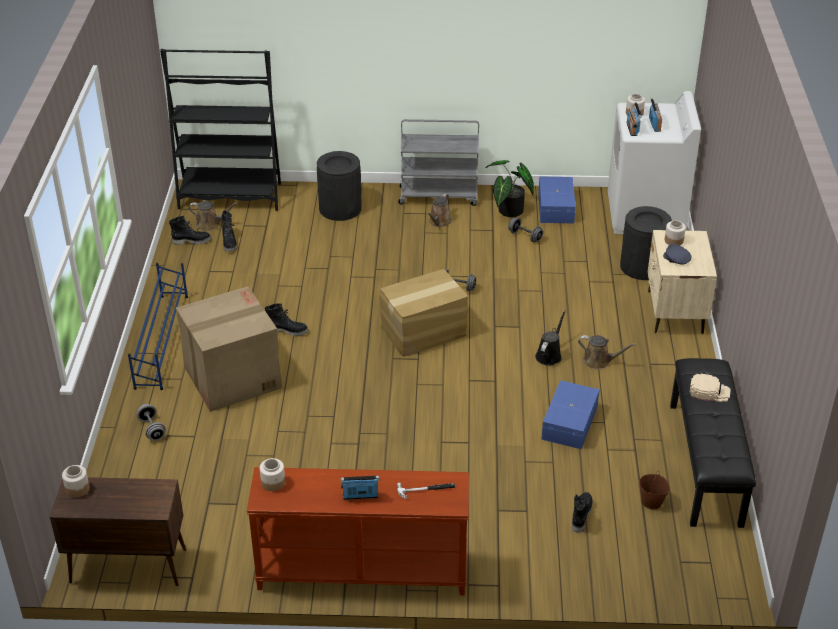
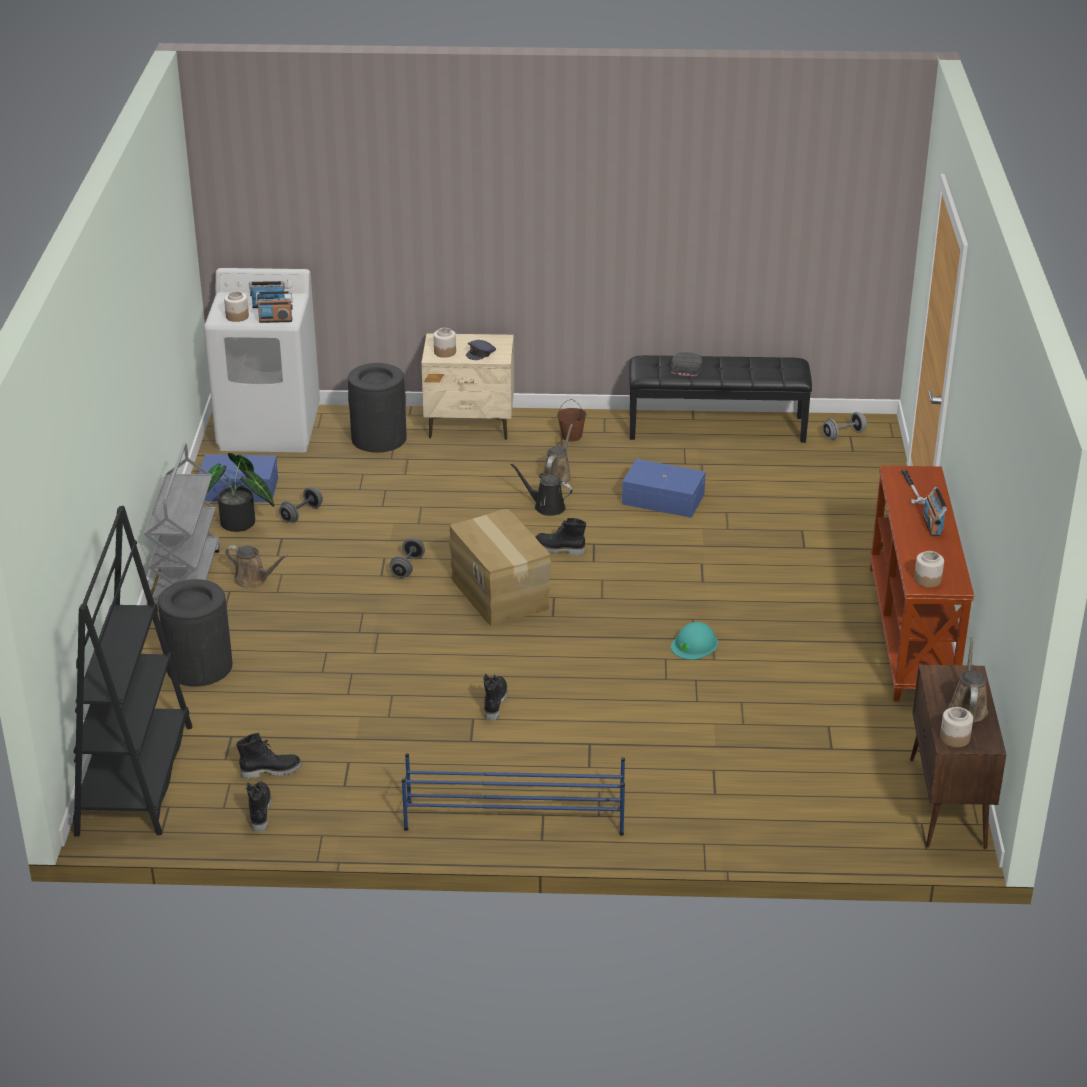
camera: 90 degrees left, 5 degrees down
grey dumbbell [137,404,166,441] -> grey dumbbell moved to [822,412,867,440]
cardboard box [176,286,282,412] -> none
brown watering can [188,201,237,231] -> brown watering can moved to [948,637,988,723]
black boot [572,492,593,533] -> black boot moved to [535,518,586,556]
brown bucket [639,470,670,510] -> brown bucket moved to [557,399,586,442]
beige cap [690,374,731,402] -> black cap [671,352,703,376]
none -> turquoise hard hat [671,622,718,660]

